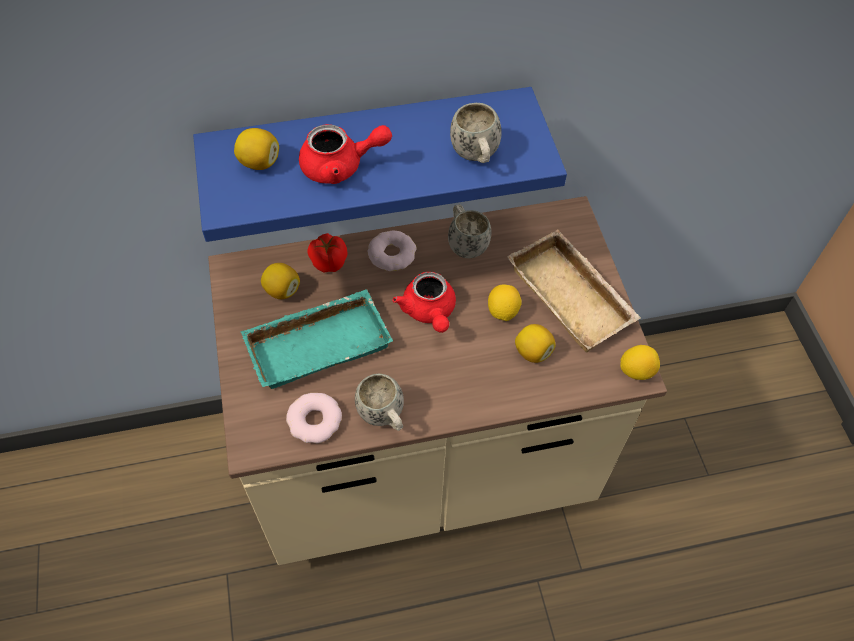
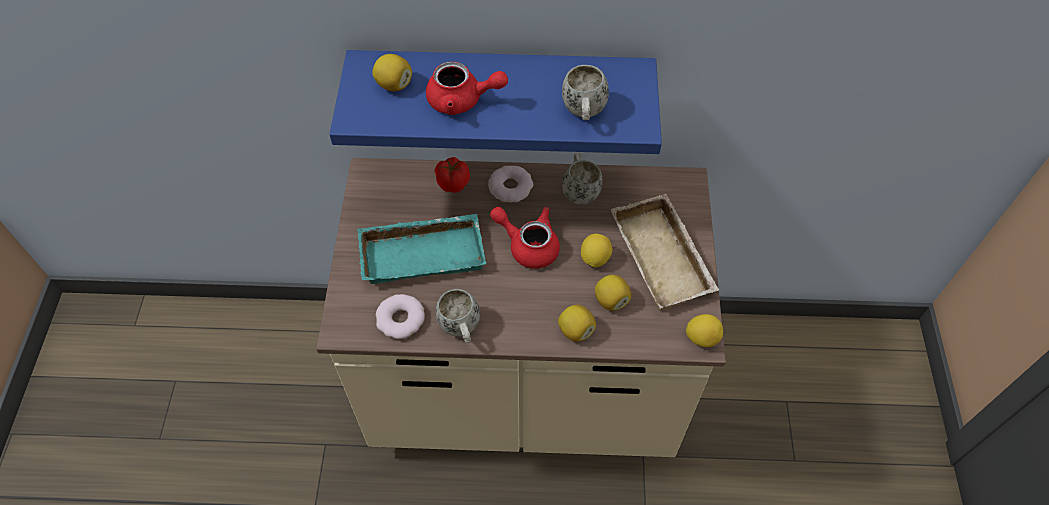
camera: 15 degrees right, 0 degrees up
lemon [261,263,300,299] -> lemon moved to [558,305,596,342]
red teapot [393,272,456,333] -> red teapot turned 120 degrees clockwise [490,207,560,269]

